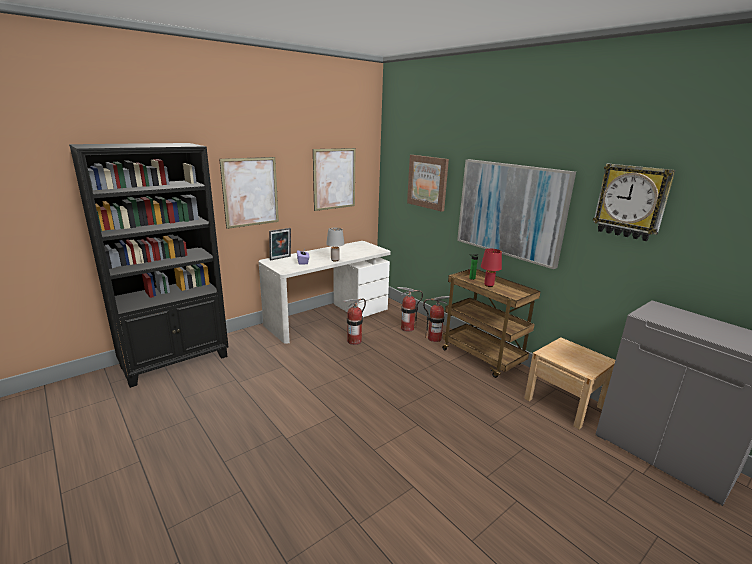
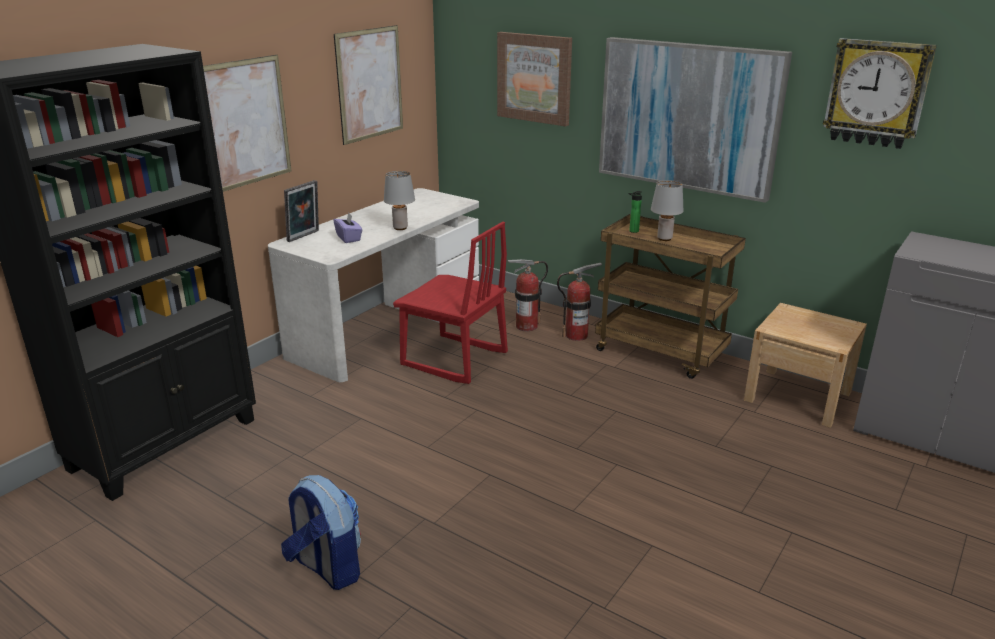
camera: 15 degrees left, 5 degrees up
fire extinguisher [344,298,366,345] -> red chair [393,222,508,384]
red table lamp [481,249,502,287] -> grey table lamp [651,180,683,241]
none -> backpack [281,475,361,590]

